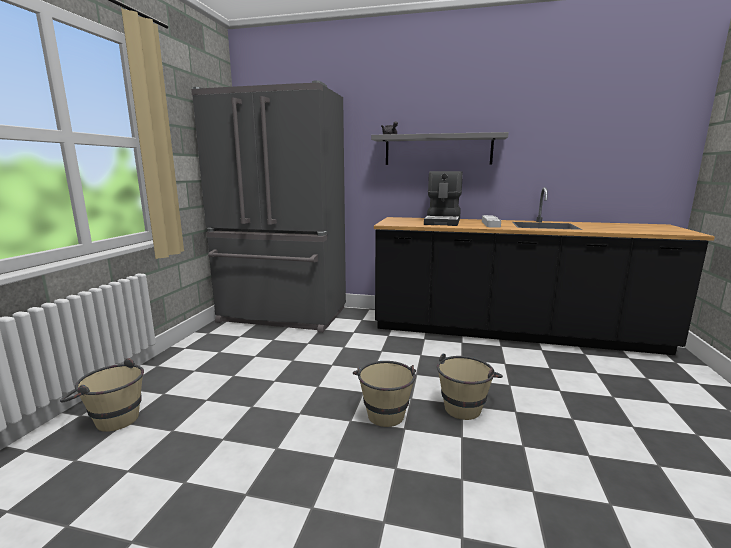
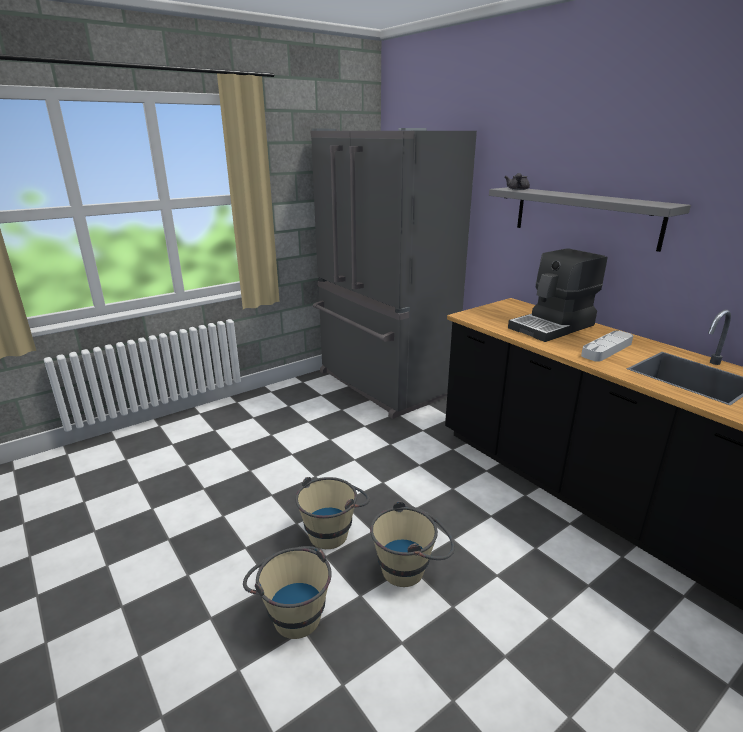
camera: 40 degrees right, 10 degrees up
beige bucket [60,358,144,432] -> beige bucket moved to [243,546,332,639]

